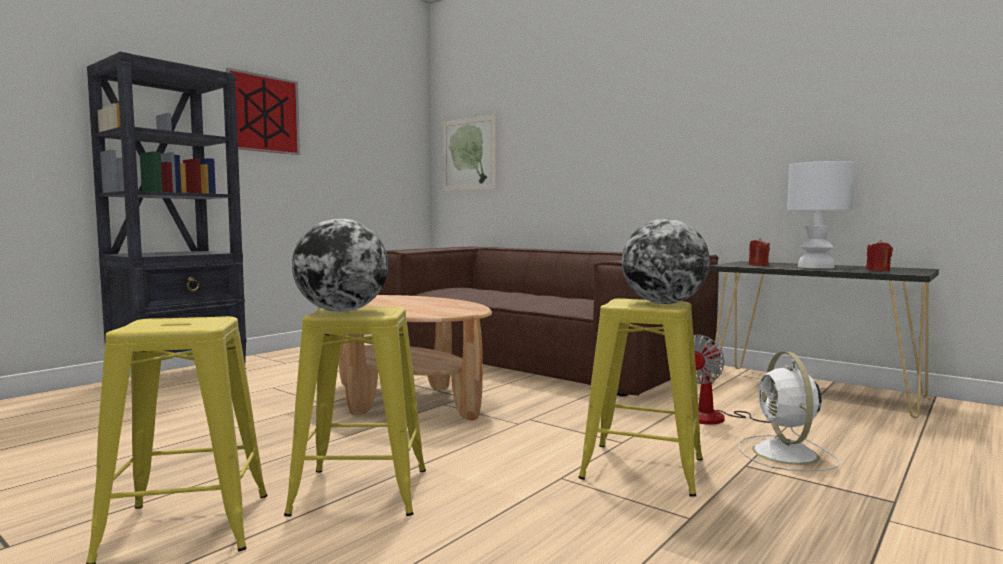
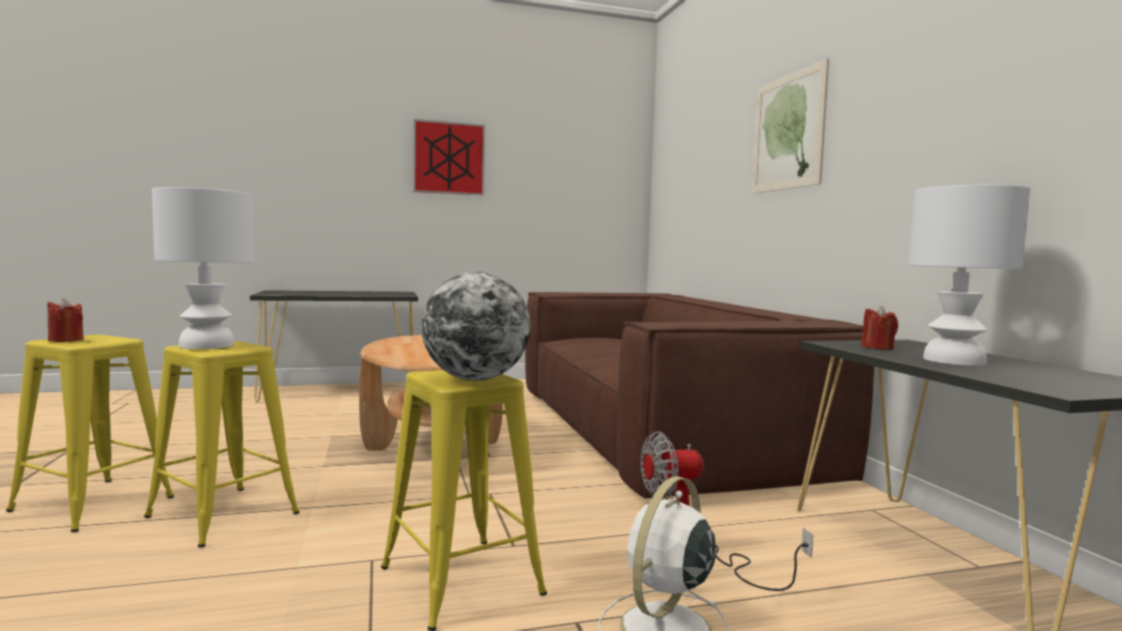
camera: 35 degrees right, 0 degrees up
black bookcase [87,52,247,362] -> black console table [250,290,418,402]
globe [292,218,388,312] -> white table lamp [152,187,254,349]
picture [443,114,496,191] -> picture moved to [752,59,829,194]
red candle [866,240,893,271] -> red candle moved to [47,298,84,342]

